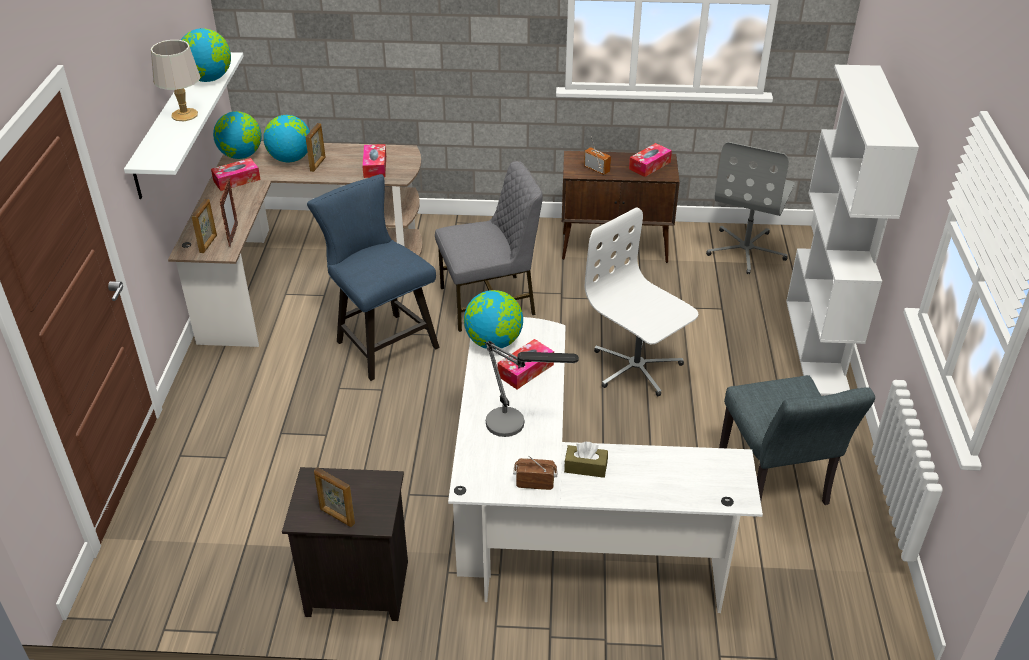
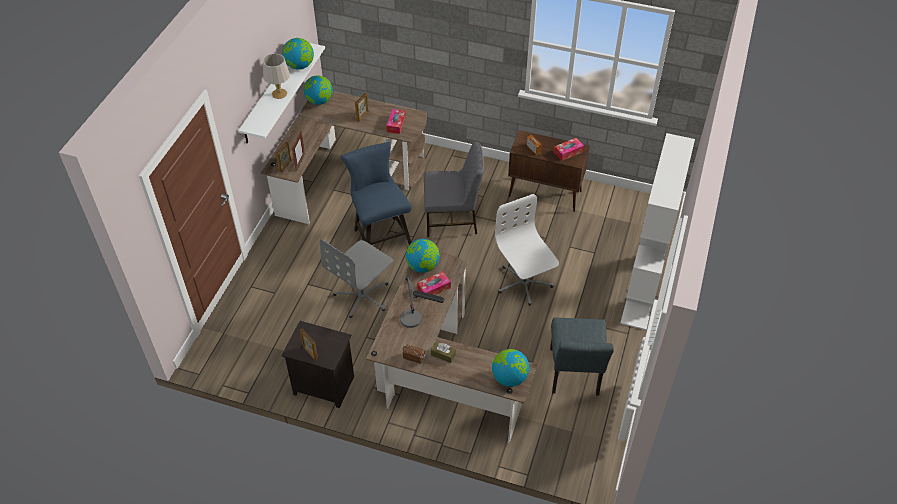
camera: 15 degrees right, 10 degrees up
tissue box [211,158,261,191] -> none
globe [263,115,310,162] -> globe moved to [492,349,529,387]
white desk [448,317,763,613] -> brown desk [366,251,537,443]
grey office chair [706,142,795,274] -> grey office chair moved to [320,239,393,318]

